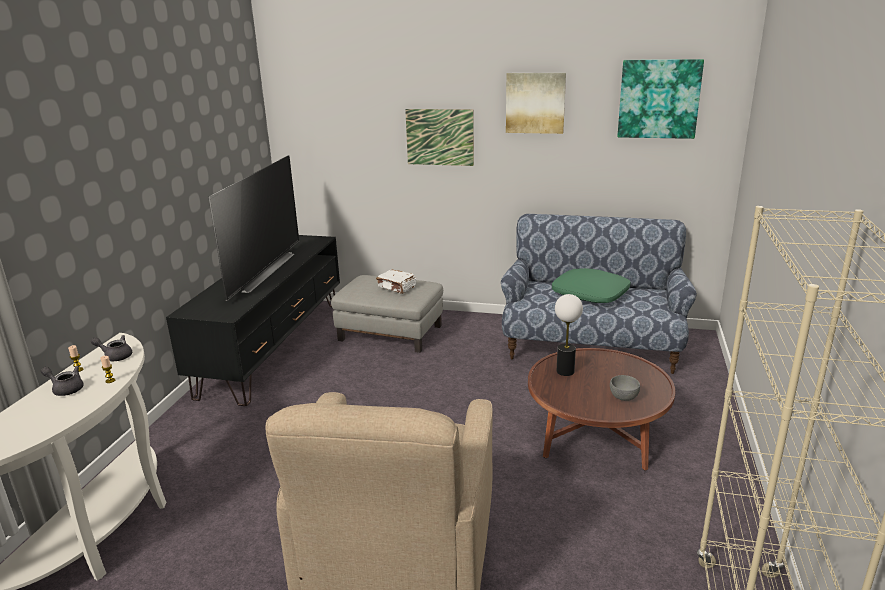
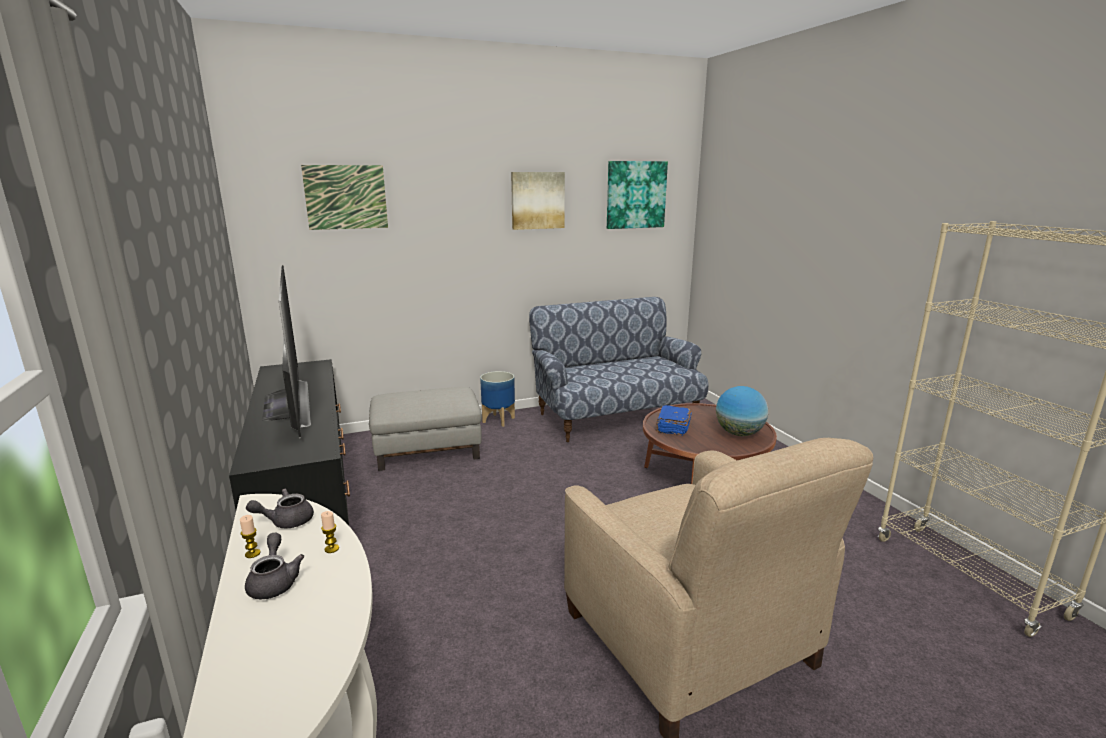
camera: 35 degrees left, 5 degrees down
grey teapot [41,366,84,396] -> grey teapot turned 90 degrees clockwise [245,533,304,599]
white book [376,269,416,294] -> none
picture [405,109,474,166] -> picture moved to [301,165,388,230]
green pillow [552,268,631,303] -> none
table lamp [555,294,583,376] -> blue book [656,405,692,436]
grey bowl [610,375,640,401] -> globe [716,386,768,436]
none -> planter [480,371,515,427]

